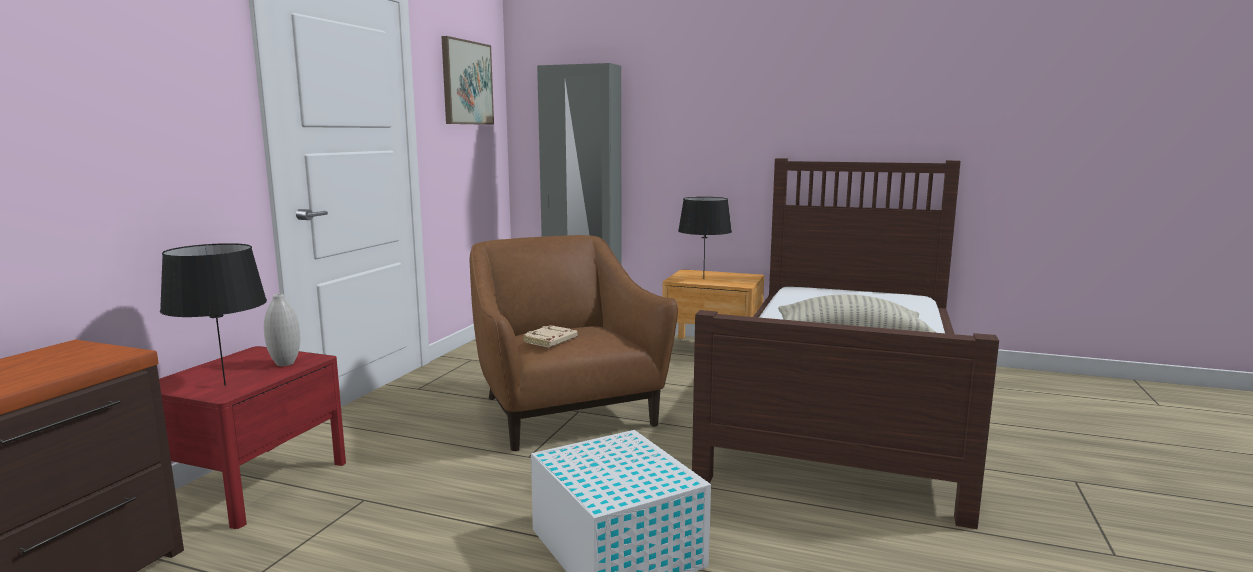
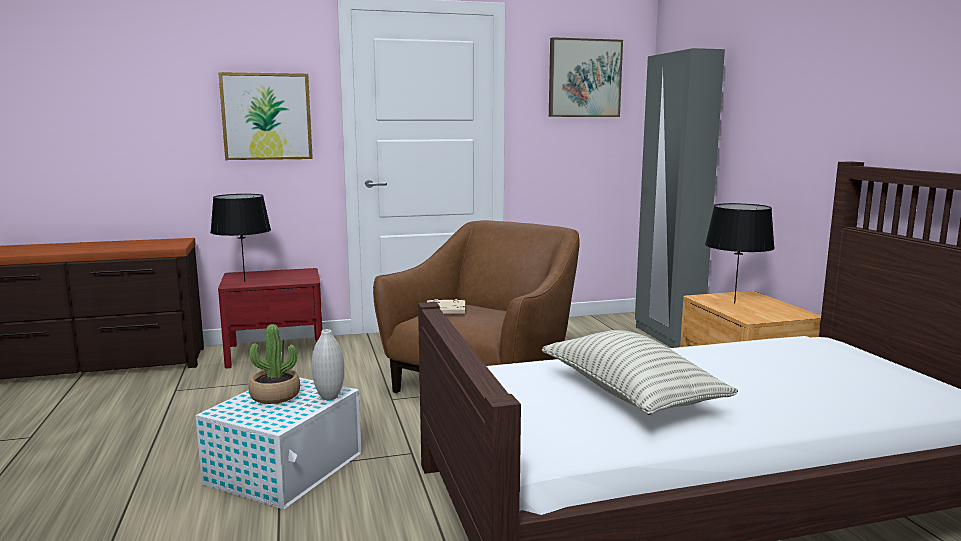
camera: 55 degrees right, 0 degrees up
white vase [264,294,300,366] -> white vase moved to [312,329,345,400]
none -> picture [218,72,313,160]
none -> potted plant [249,324,300,404]

